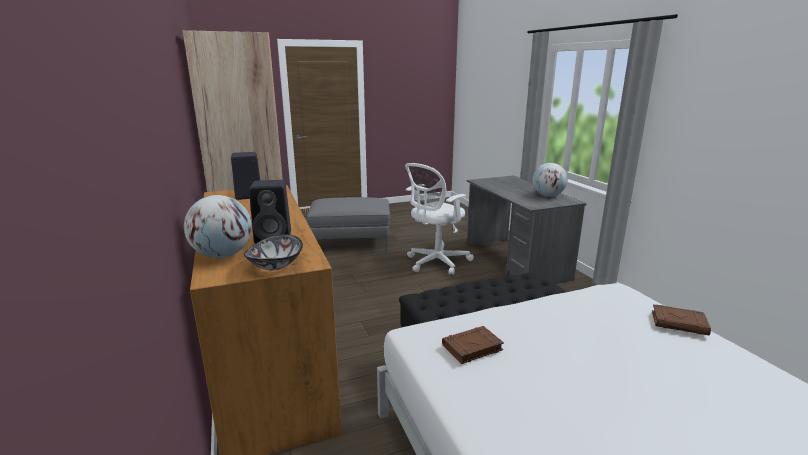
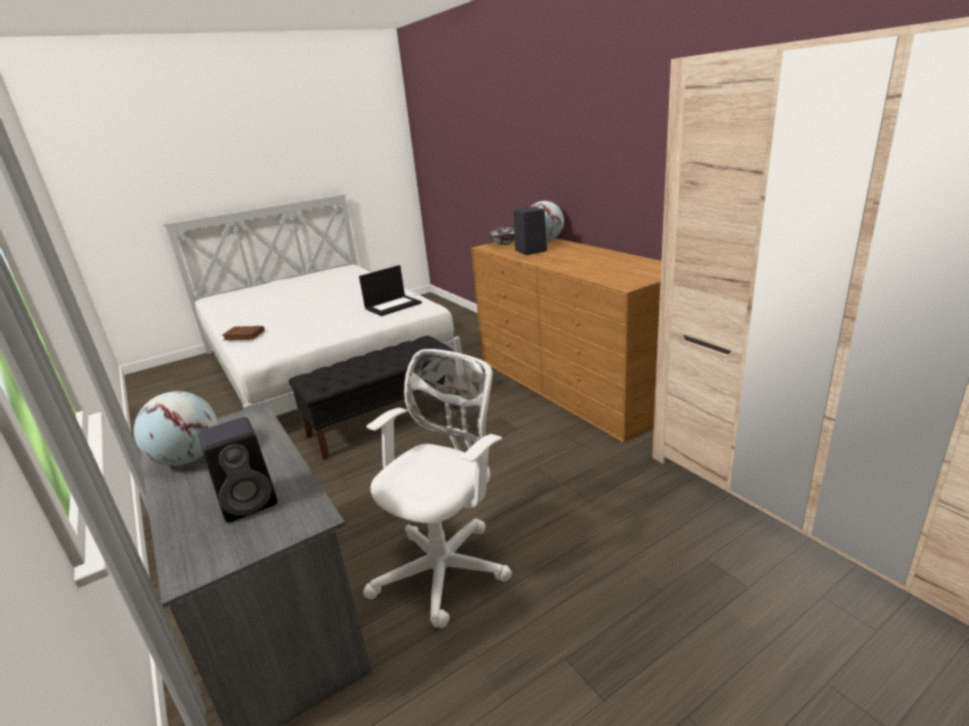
camera: 170 degrees right, 5 degrees up
black speaker [231,152,260,200] -> black speaker moved to [199,417,278,523]
grey ottoman [307,197,390,252] -> none
brown book [442,326,504,364] -> laptop [359,265,422,316]

